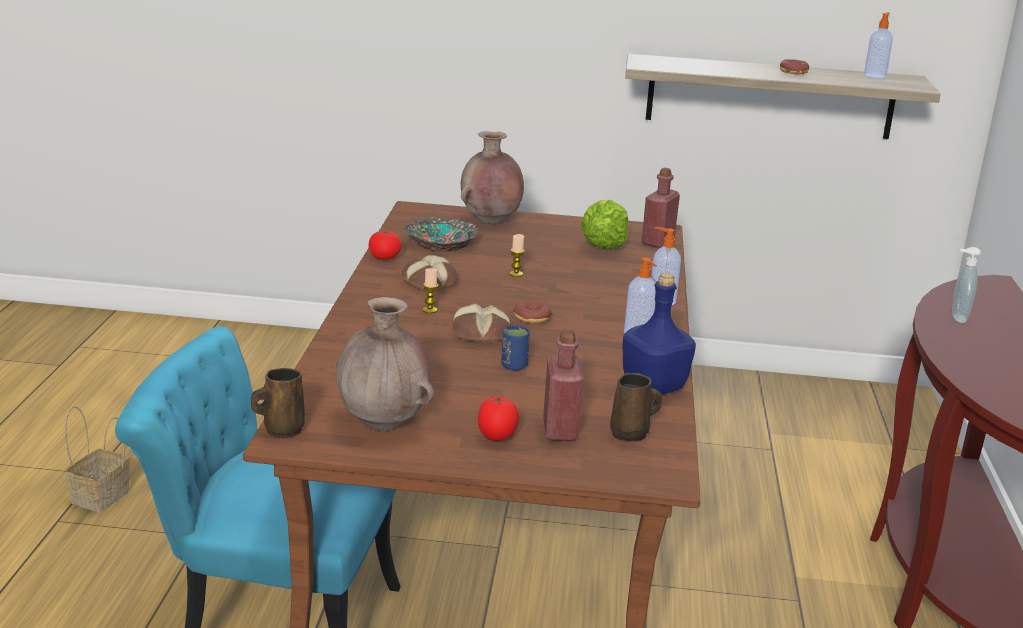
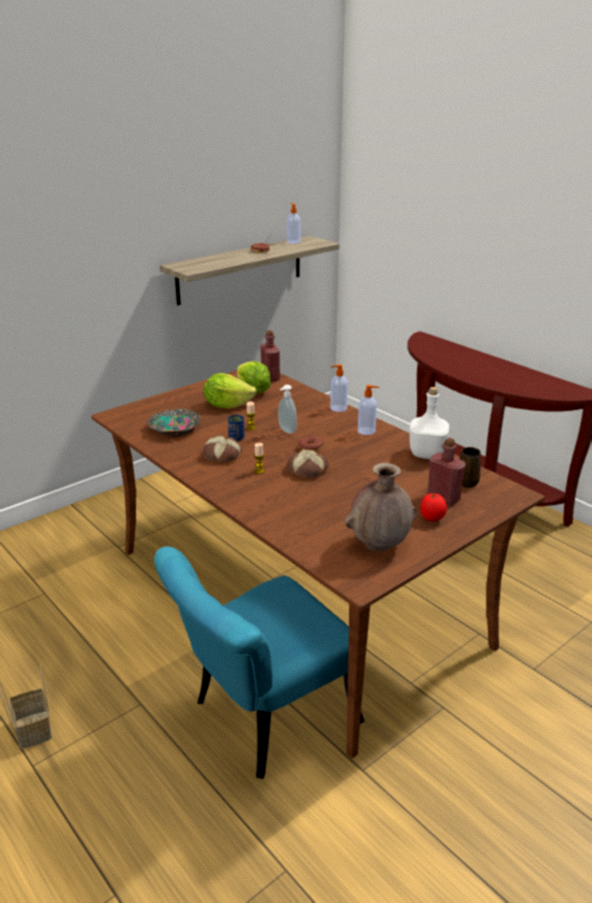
camera: 45 degrees left, 5 degrees up
brown mug [251,368,305,438] -> none
tomato [369,231,401,260] -> none
brown vase [461,131,524,224] -> none
blue cup [501,325,530,371] -> blue cup moved to [228,415,244,441]
blue bottle [622,273,696,394] -> white bottle [409,387,449,459]
soap dispenser [952,247,981,323] -> soap dispenser moved to [278,385,297,434]
none -> lettuce [203,373,257,409]

